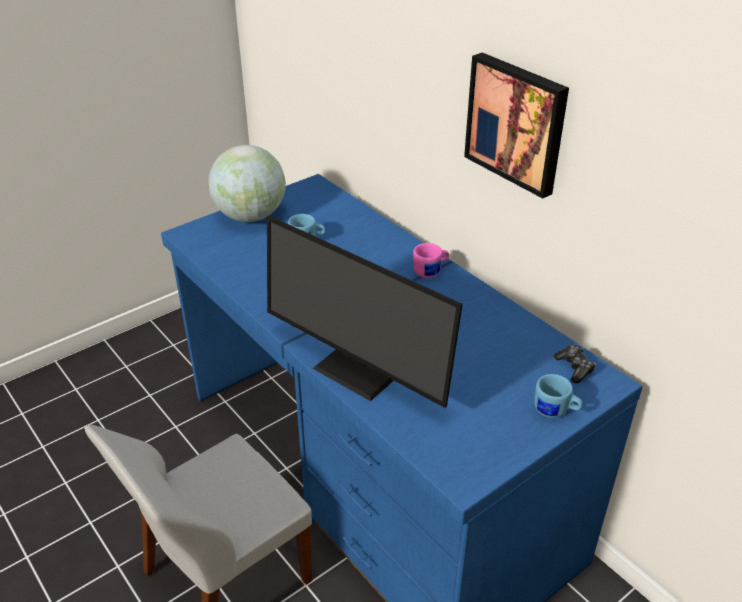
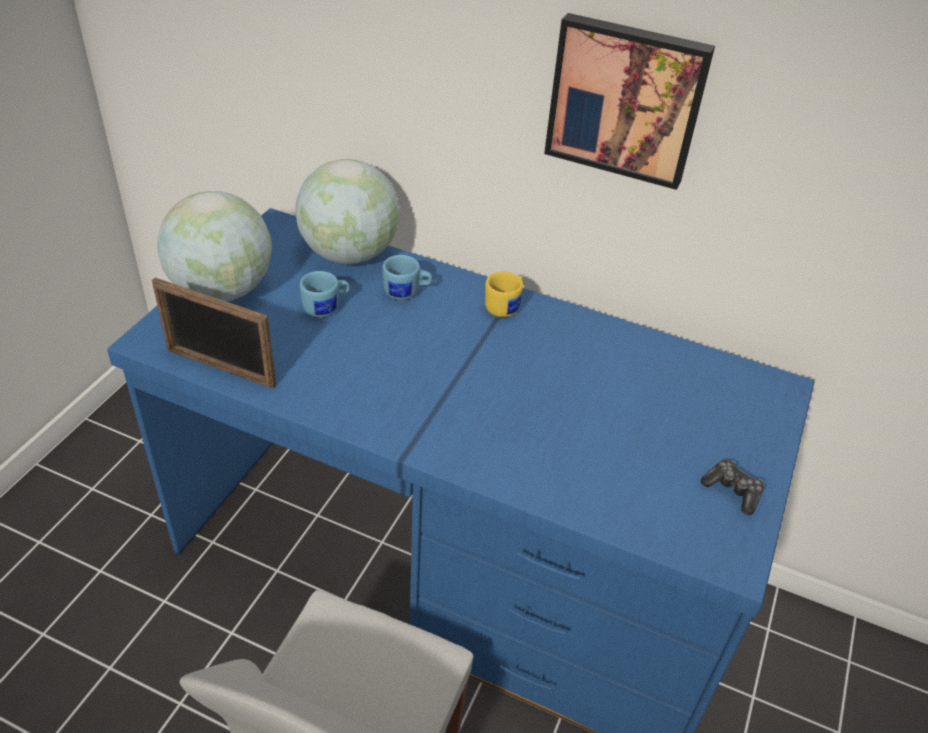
camera: 30 degrees left, 5 degrees up
monitor [267,215,463,408] -> none
pink mug [413,243,449,278] -> yellow mug [485,271,523,317]
blue mug [534,374,583,418] -> blue mug moved to [382,255,432,300]
game controller [554,344,596,383] -> game controller moved to [701,460,764,515]
none -> picture frame [152,278,276,389]
none -> globe [296,159,400,264]

